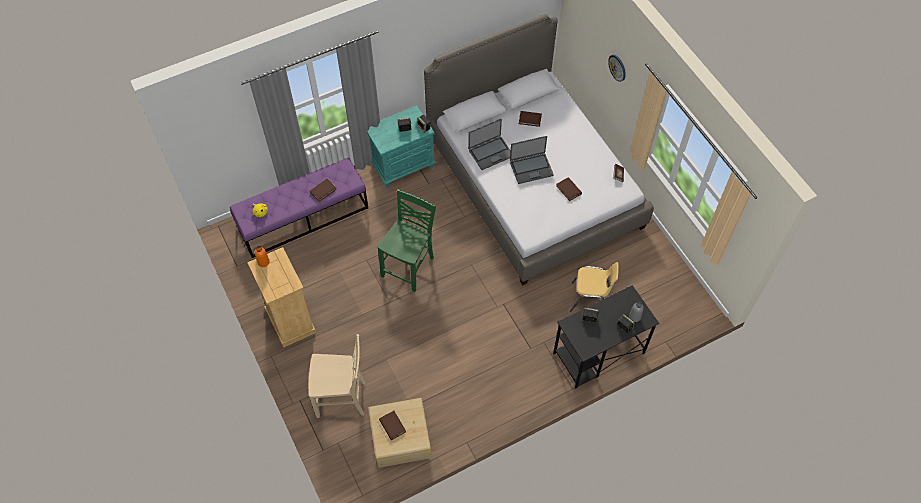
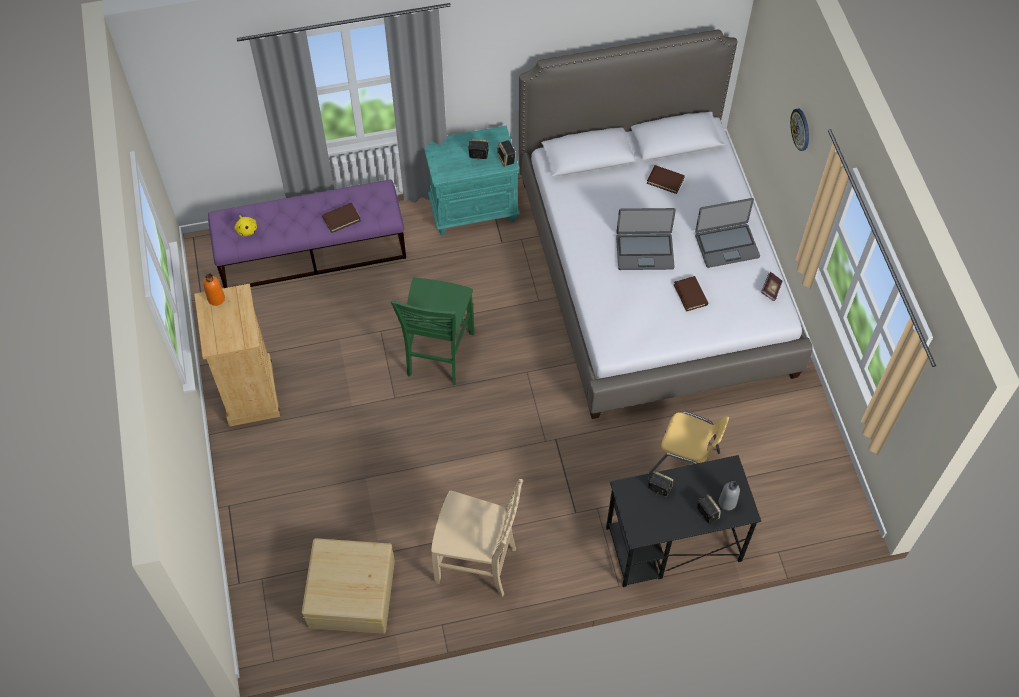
camera: 15 degrees right, 0 degrees up
beige chair [309,334,366,418] -> beige chair moved to [431,479,523,597]
green chair [377,189,436,292] -> green chair turned 150 degrees clockwise [391,278,475,385]
brown book [379,411,406,440] -> none
laptop [468,119,511,170] -> laptop moved to [695,198,760,268]

